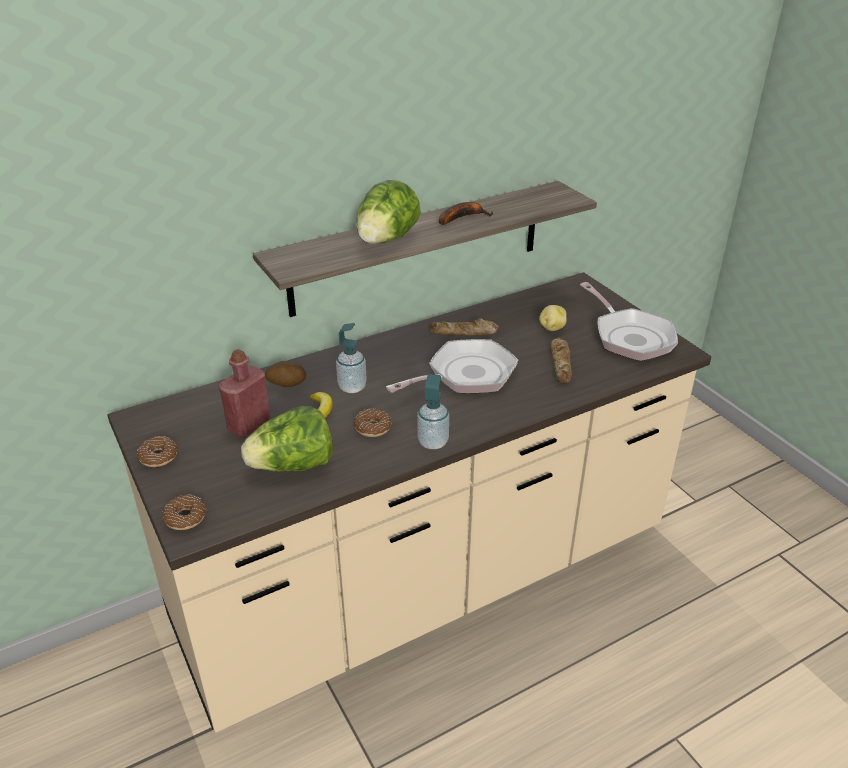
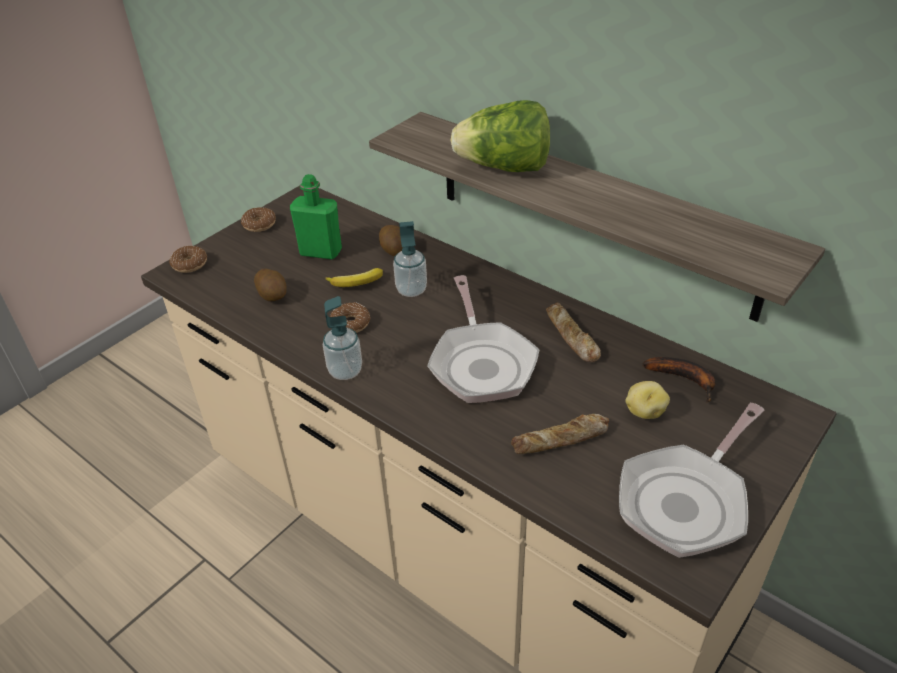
camera: 70 degrees right, 5 degrees up
red bottle [219,349,270,437] -> green bottle [290,174,342,259]
lettuce [241,406,332,472] -> potato [254,269,287,301]
frying pan [386,339,519,393] -> frying pan turned 45 degrees clockwise [427,275,539,403]
banana [438,202,493,225] -> banana moved to [642,357,715,403]

